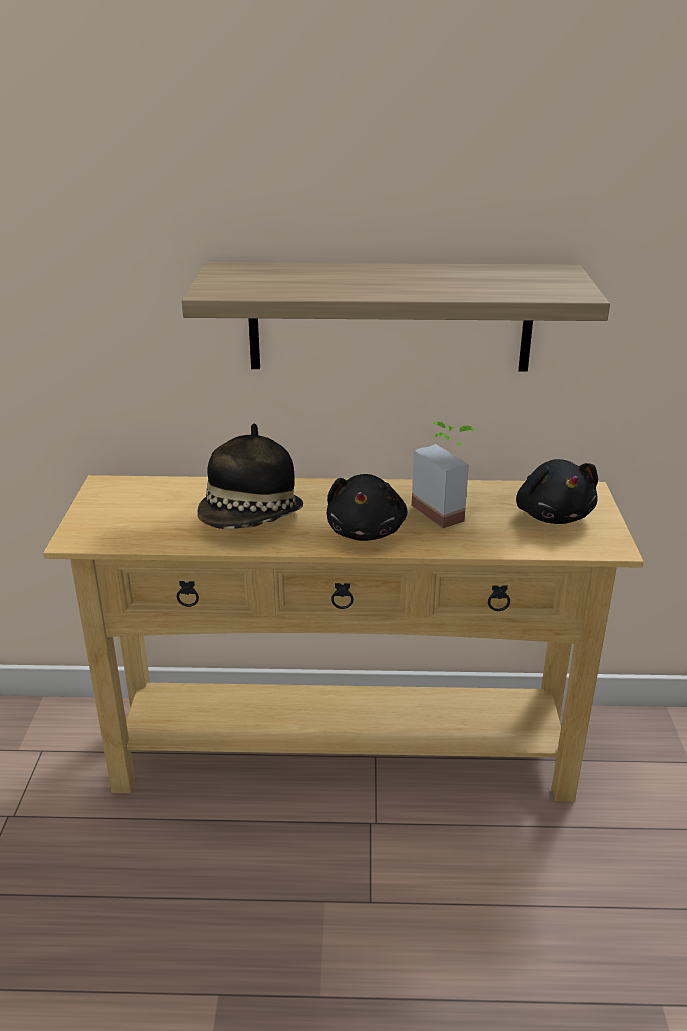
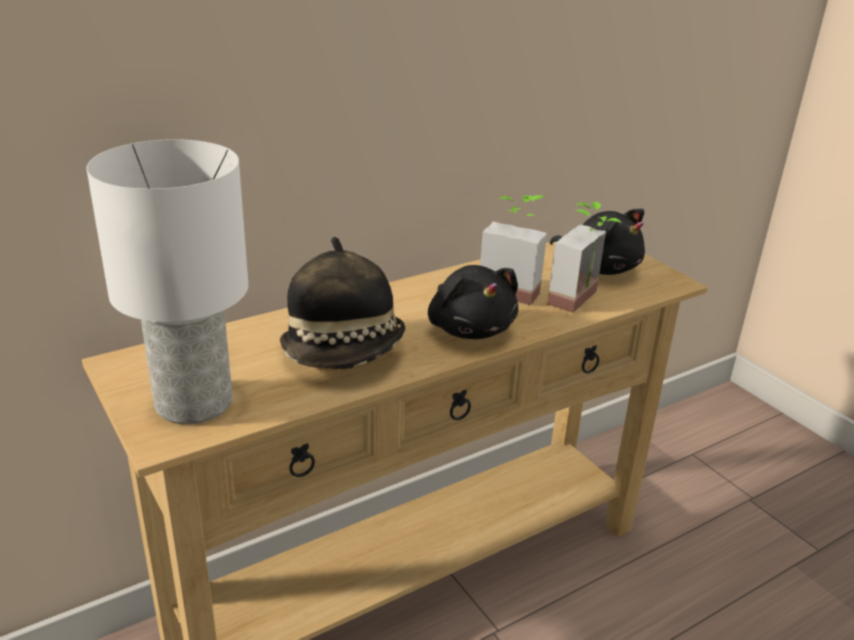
camera: 35 degrees left, 0 degrees up
shelf [182,262,610,372] -> none
none -> white table lamp [86,139,249,424]
none -> potted plant [547,202,622,313]

